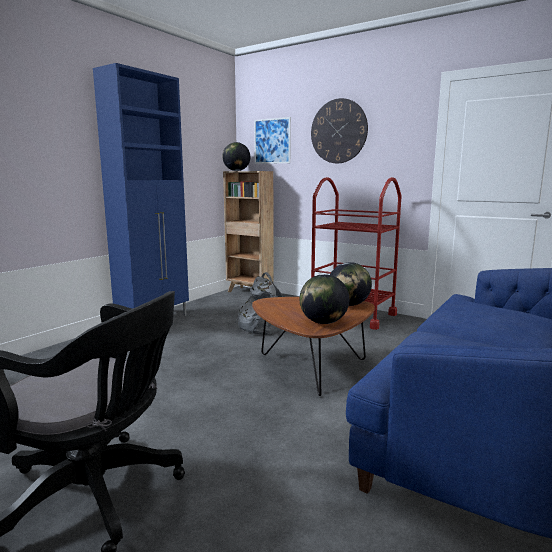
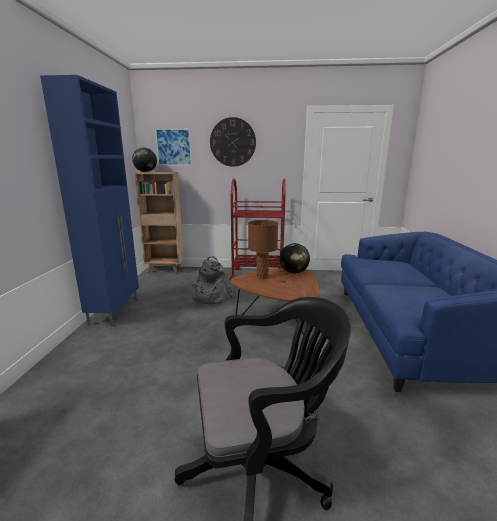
camera: 30 degrees left, 5 degrees up
globe [299,274,349,324] -> none
none -> brown table lamp [248,220,278,279]

